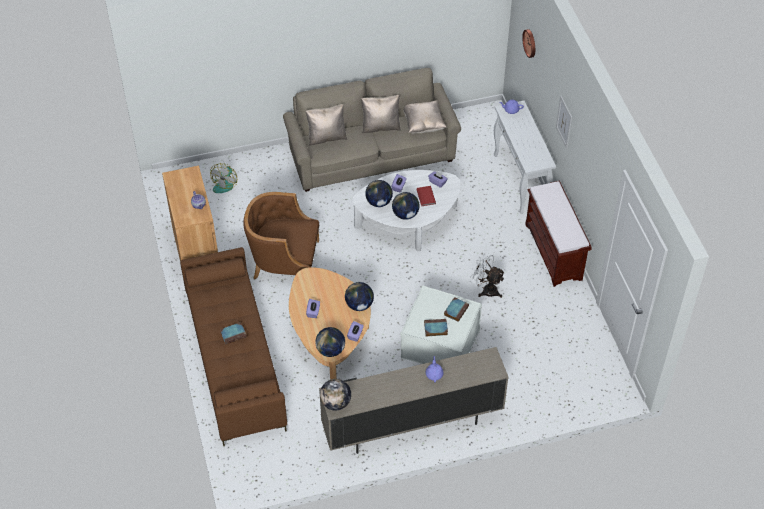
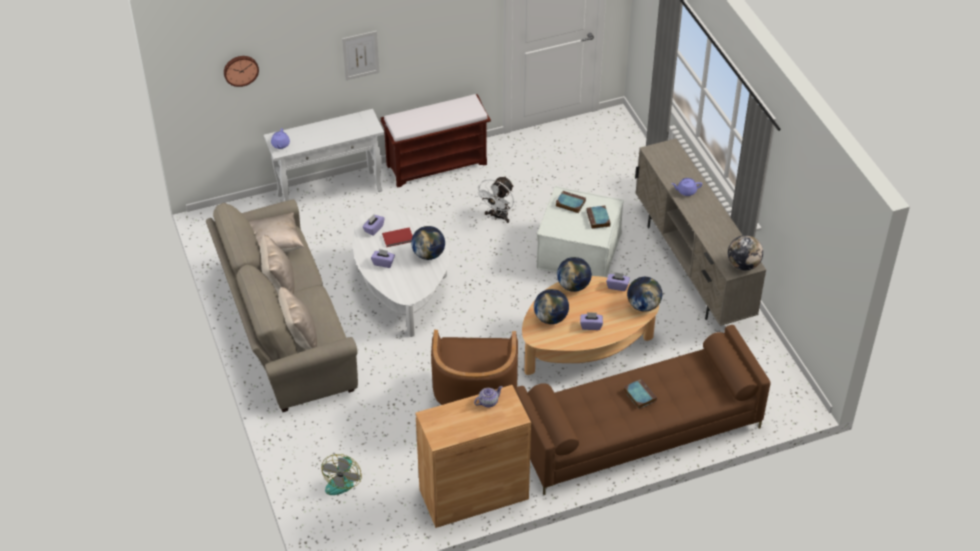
camera: 95 degrees left, 5 degrees down
fan [210,163,237,193] -> fan turned 90 degrees clockwise [321,454,362,495]
globe [365,180,393,207] -> globe moved to [534,289,569,324]

